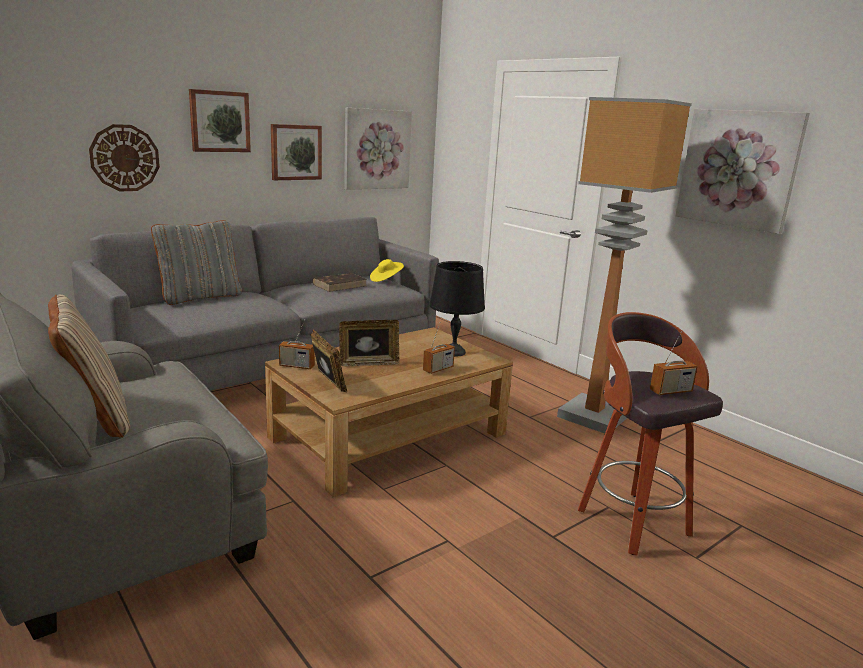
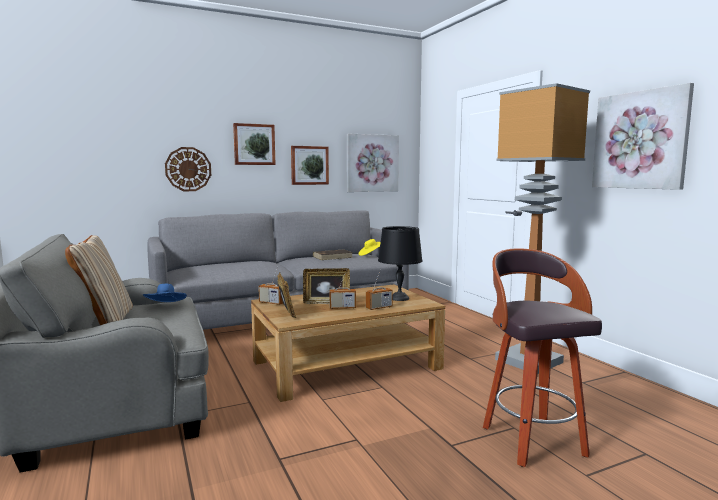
camera: 15 degrees right, 10 degrees down
grey pillow [151,220,242,305] -> none
radio [650,331,698,395] -> radio moved to [329,270,356,309]
none -> blue hat [143,284,187,302]

